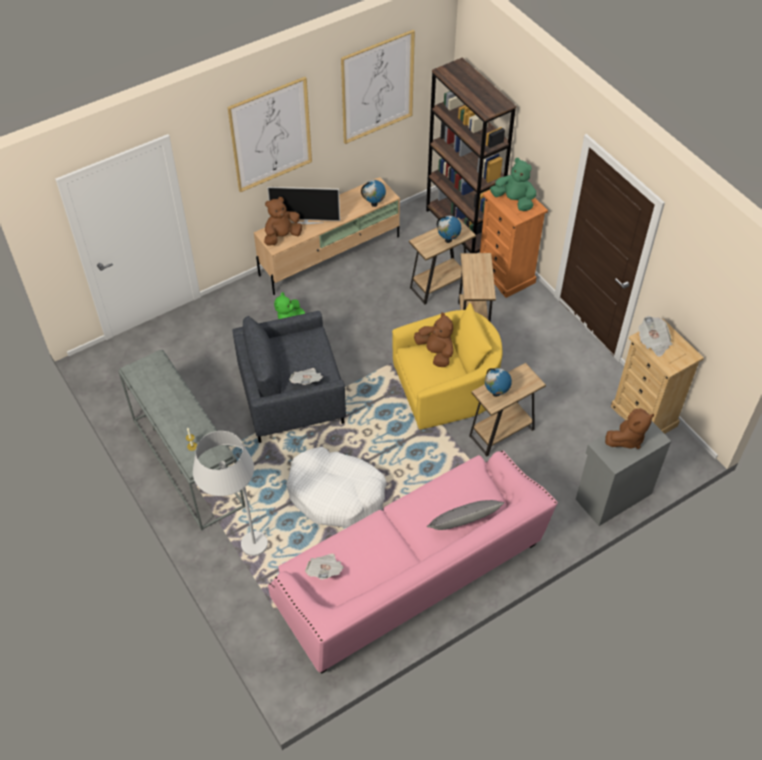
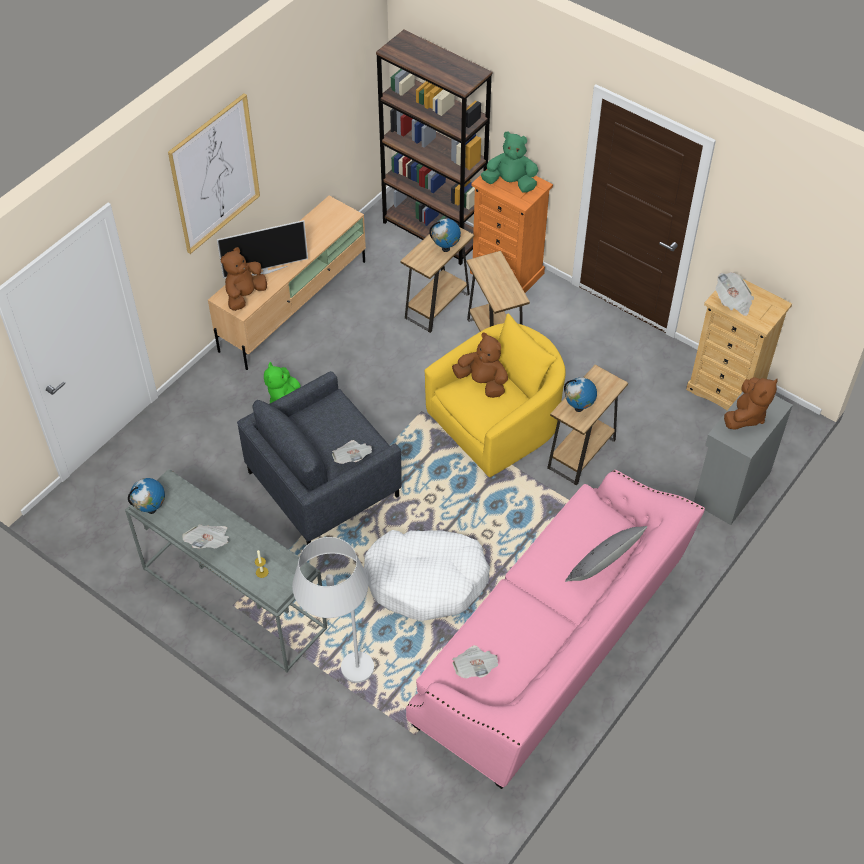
camera: 20 degrees left, 0 degrees up
picture [341,30,415,144] -> none
globe [361,180,386,207] -> globe moved to [128,478,165,514]
none -> newspaper [182,525,229,548]

